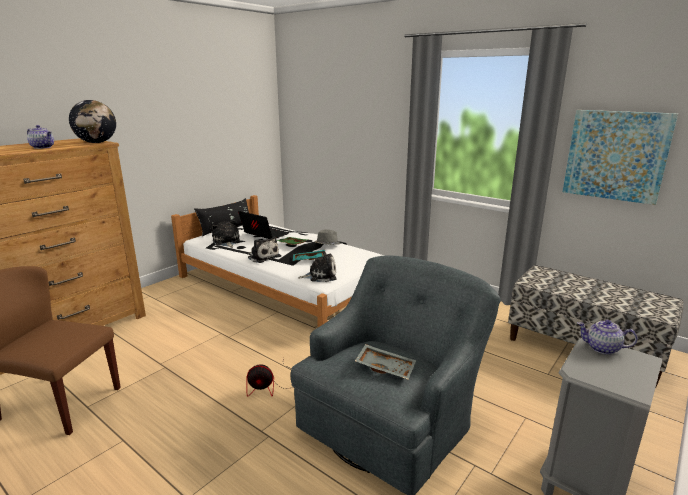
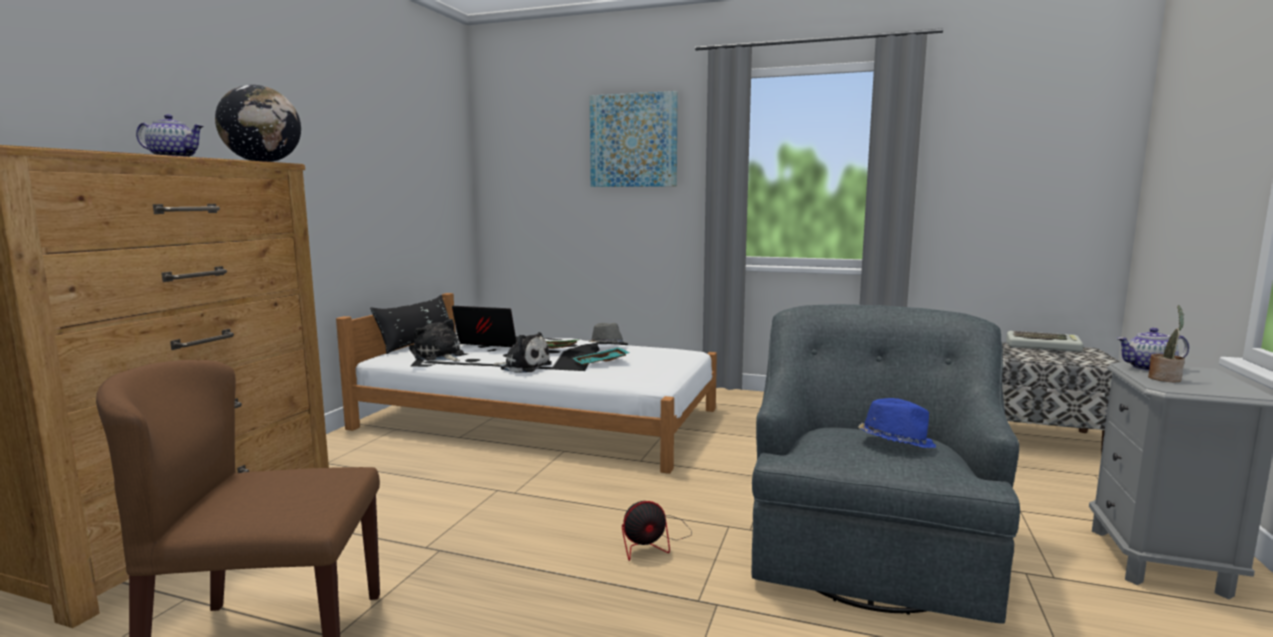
camera: 20 degrees left, 10 degrees down
plush toy [298,251,337,282] -> none
grey tray [355,344,416,380] -> blue hat [858,398,936,448]
picture [563,110,678,205] -> picture moved to [590,91,678,187]
none -> keyboard [1006,331,1083,352]
none -> potted plant [1148,305,1185,382]

